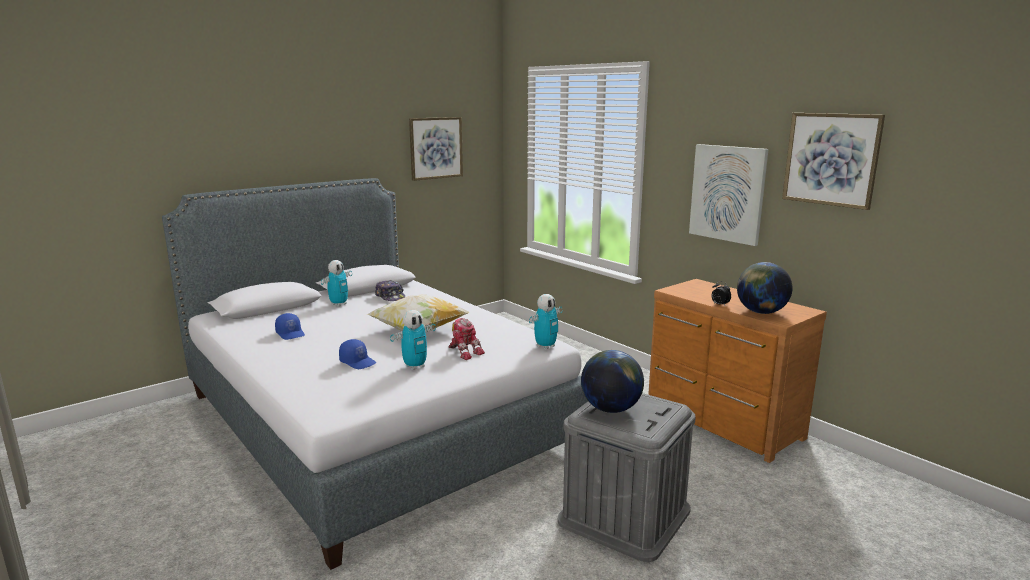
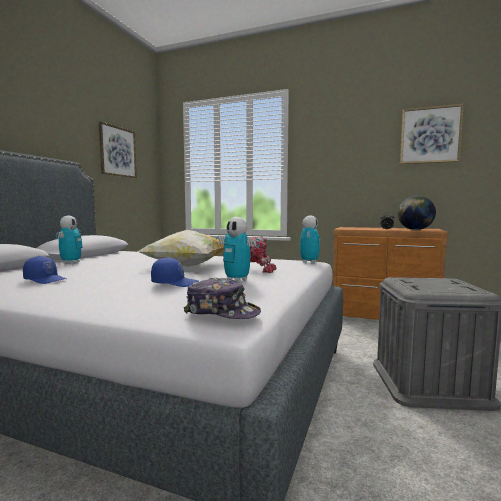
camera: 30 degrees left, 10 degrees down
cap [375,280,405,301] -> cap moved to [184,278,261,319]
toy robot [390,310,436,370] -> toy robot turned 105 degrees clockwise [216,217,260,282]
globe [581,350,644,413] -> none
picture [689,144,768,246] -> none

